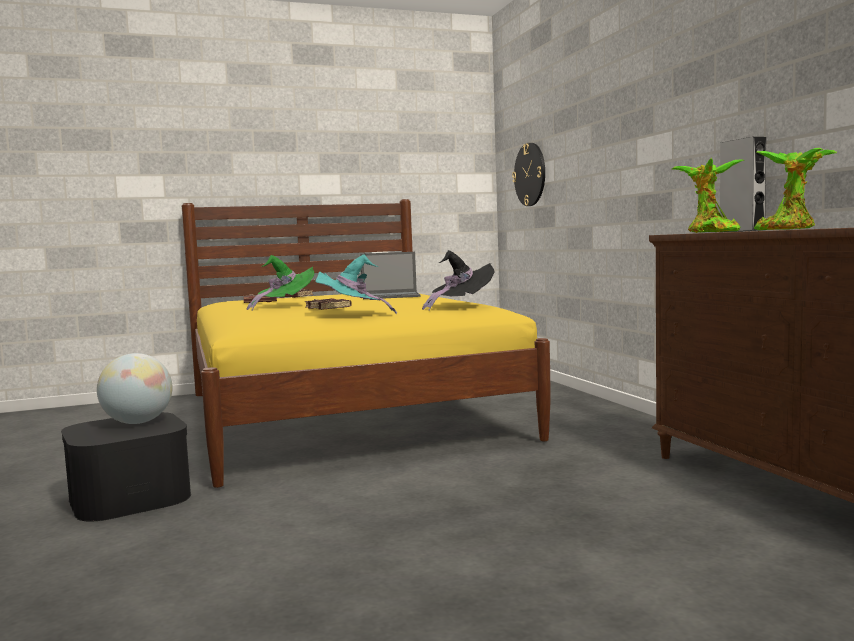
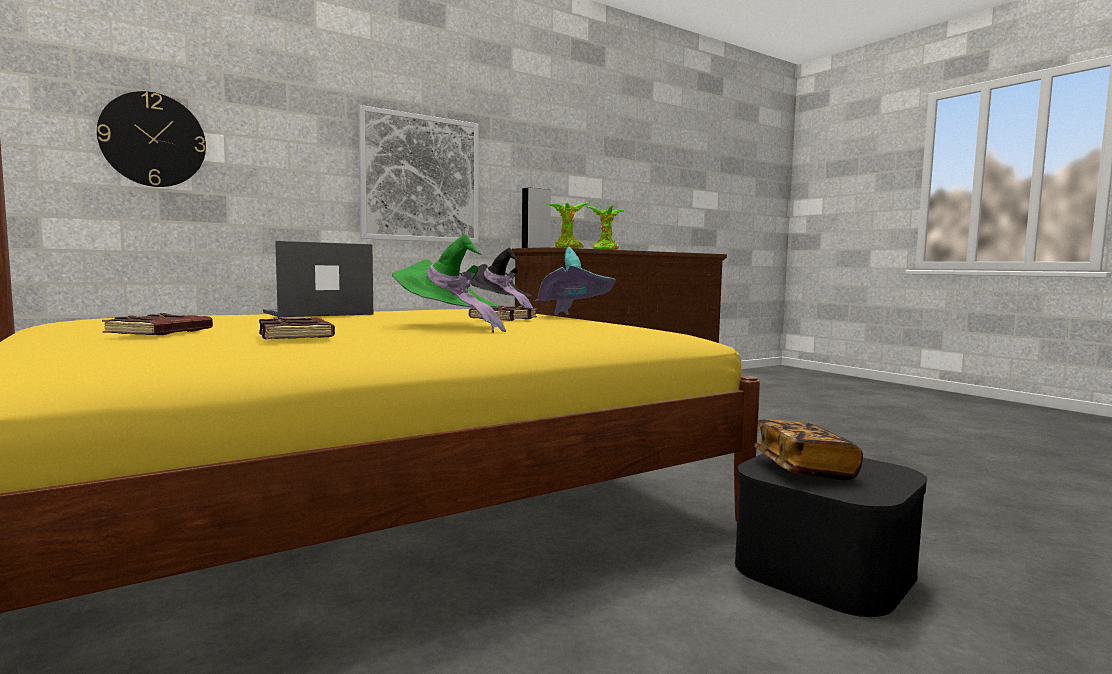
camera: 105 degrees left, 0 degrees up
globe [97,353,172,424] -> book [754,419,863,480]
laptop [360,252,421,299] -> laptop turned 105 degrees counterclockwise [263,241,374,317]
none -> picture [358,105,479,243]

